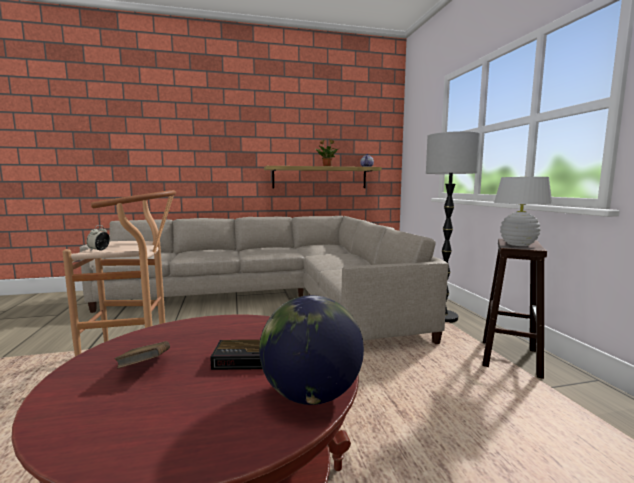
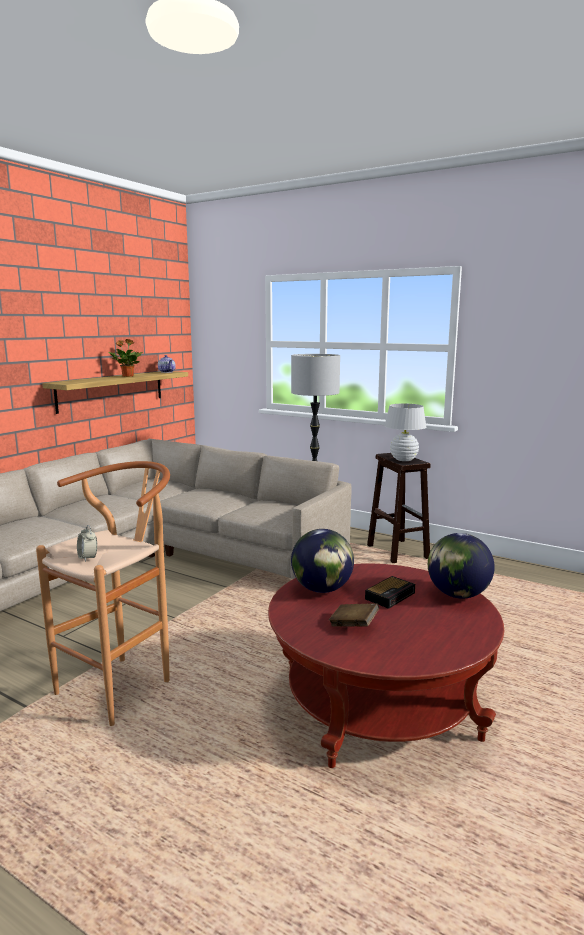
camera: 45 degrees left, 5 degrees up
none -> globe [291,529,354,593]

